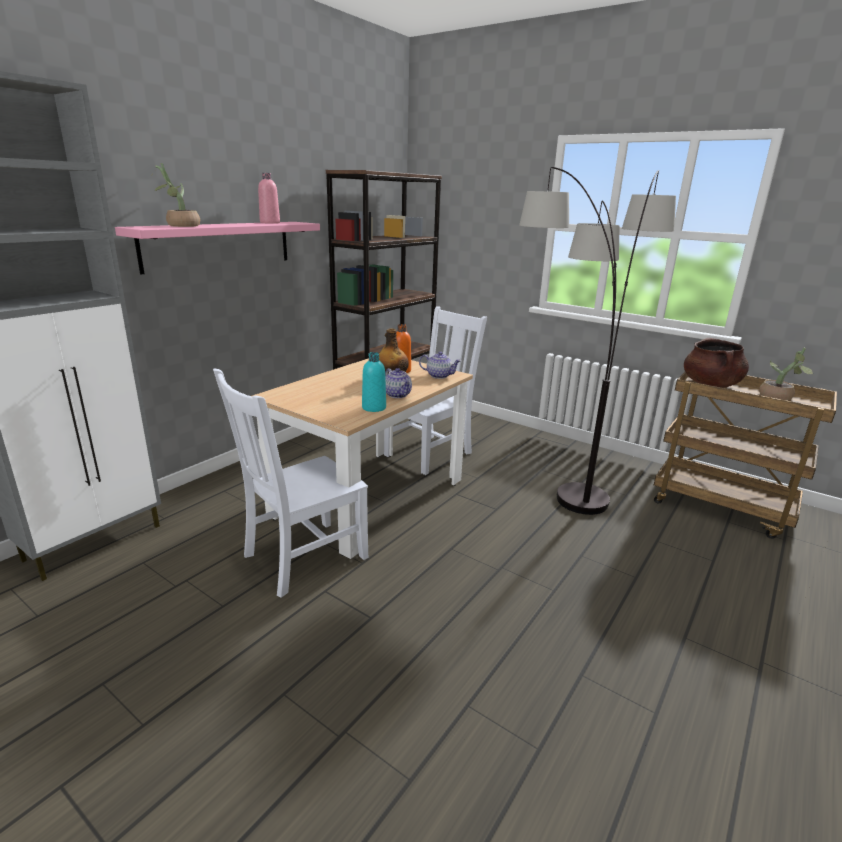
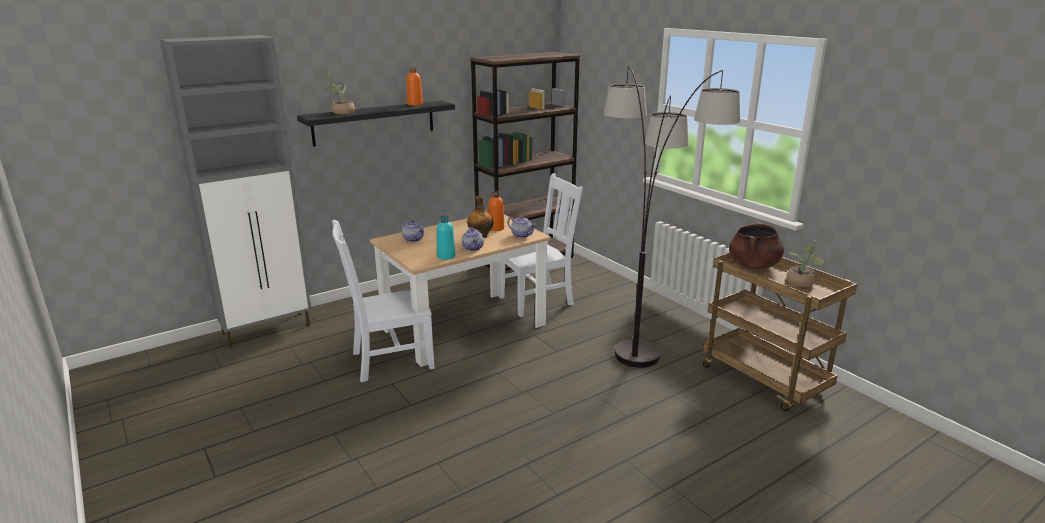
camera: 20 degrees right, 0 degrees up
pink shelf [115,222,320,274] -> black shelf [297,100,455,147]
pink bottle [258,173,280,224] -> orange bottle [407,67,423,106]
none -> teapot [401,220,424,242]

